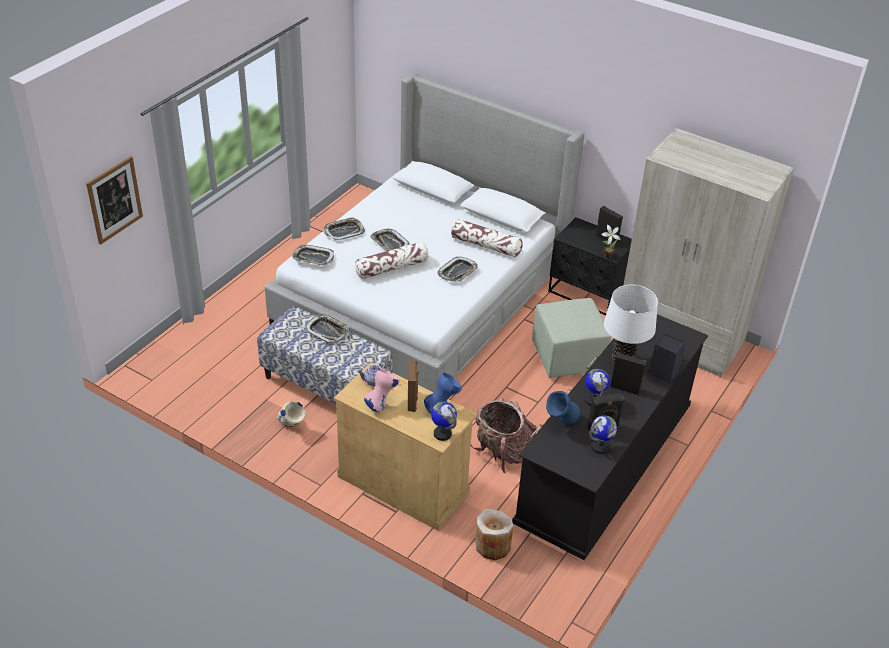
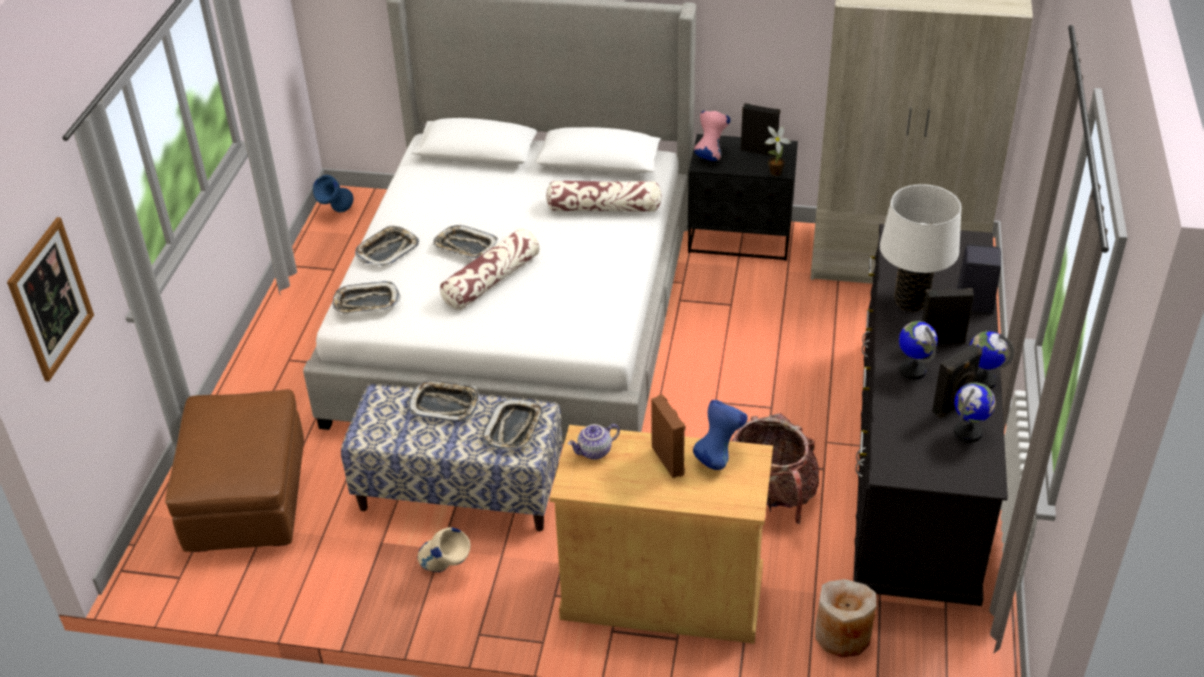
camera: 20 degrees left, 0 degrees up
pink vase [364,369,400,412] -> pink vase moved to [694,111,730,161]
globe [431,402,457,441] -> globe moved to [969,331,1014,389]
tray [437,256,478,282] -> tray moved to [482,399,543,450]
green ottoman [532,298,611,378] -> none
blue vase [546,391,581,425] -> blue vase moved to [313,175,353,212]
none -> brown ottoman [165,390,304,552]

